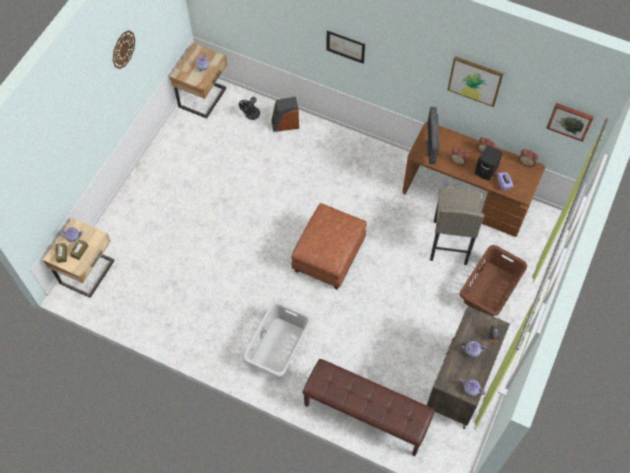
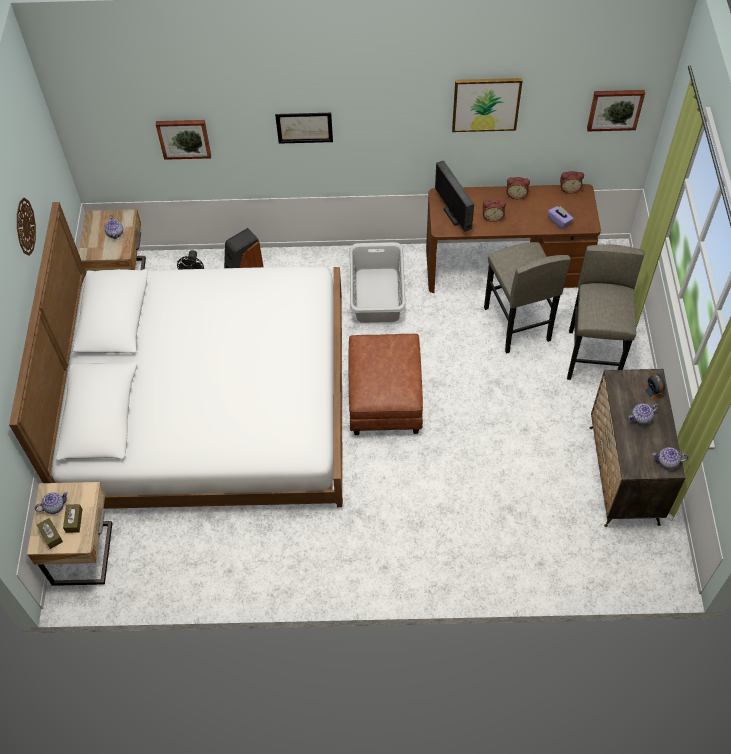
camera: 25 degrees left, 5 degrees down
grey laundry basket [243,301,311,377] -> grey laundry basket moved to [350,242,406,323]
brown bench [303,359,435,456] -> none
brown laundry basket [460,245,527,316] -> grey stool [567,244,645,380]
black speaker [475,145,503,181] -> none
none -> white bed [9,202,343,509]
none -> picture [156,120,211,160]

